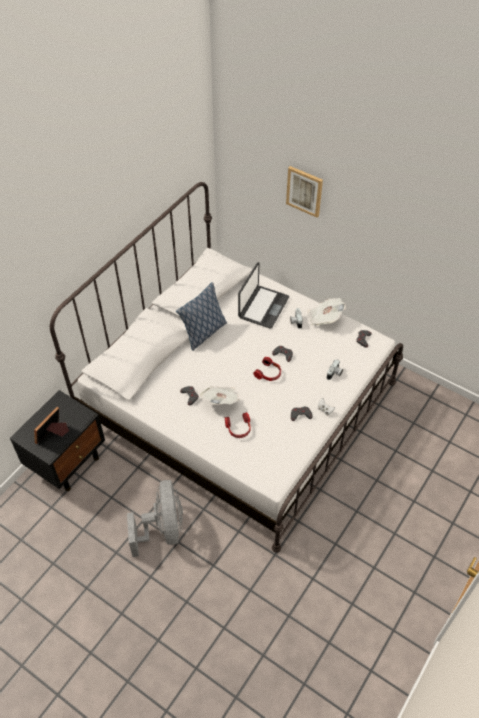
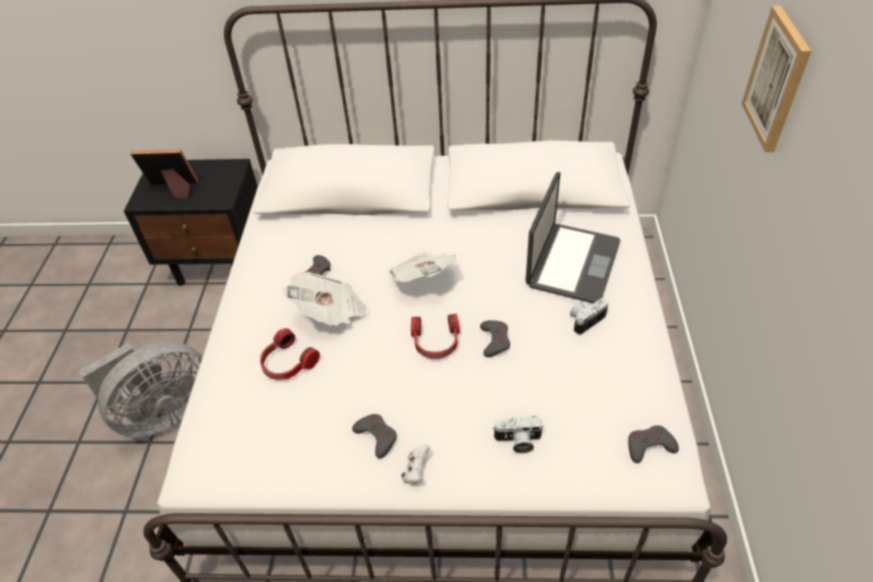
camera: 60 degrees right, 5 degrees down
pillow [176,282,227,351] -> none
laptop [238,262,289,329] -> laptop turned 60 degrees counterclockwise [526,172,620,303]
newspaper [307,298,346,325] -> newspaper moved to [389,252,457,282]

